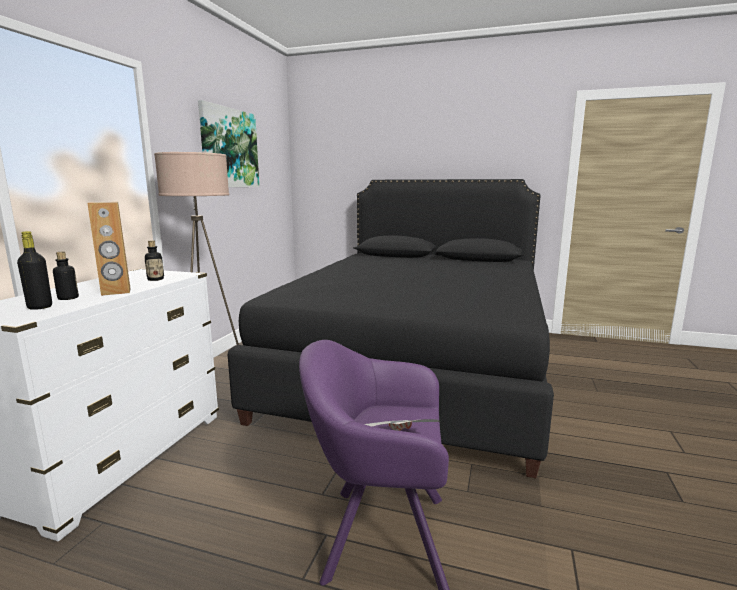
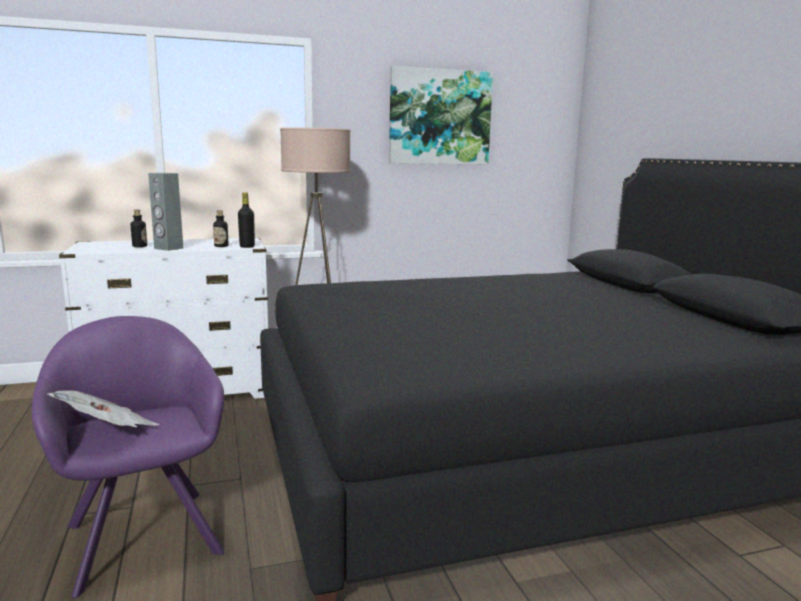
camera: 55 degrees right, 0 degrees up
black bottle [17,231,52,310] -> black bottle moved to [238,193,255,248]
brown speaker [87,202,131,296] -> grey speaker [148,173,183,251]

